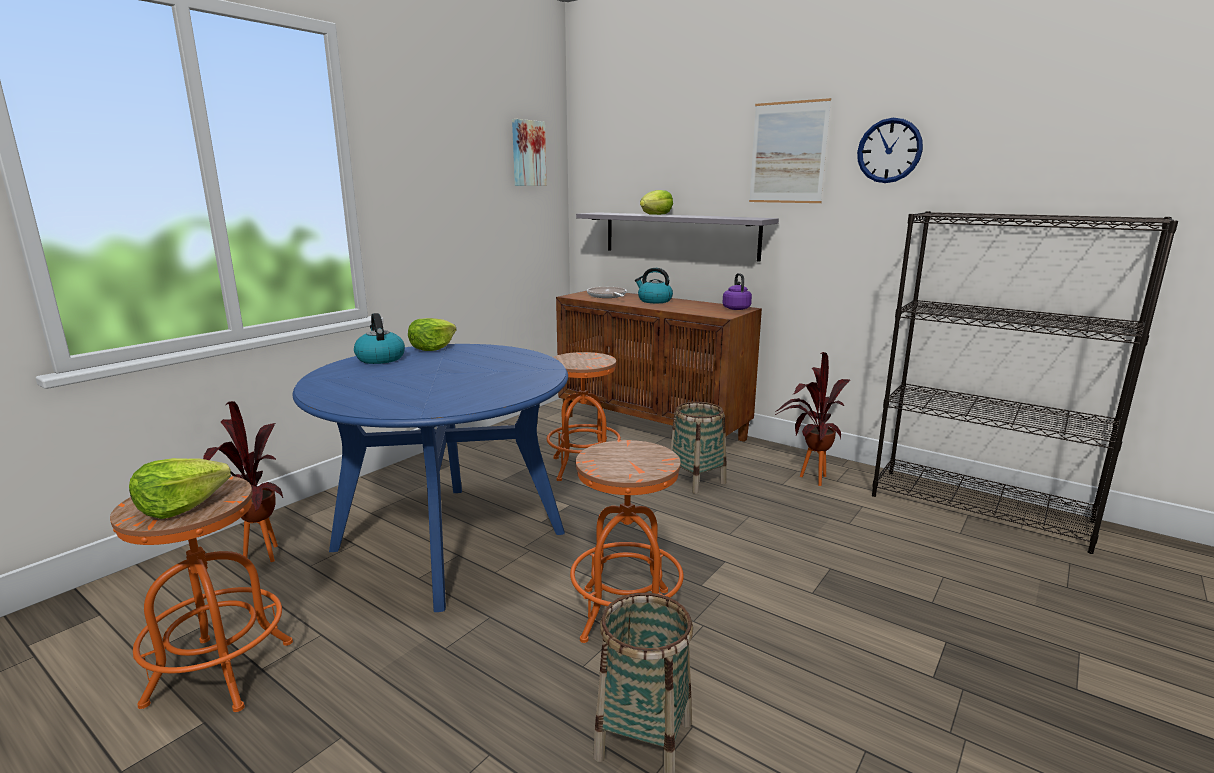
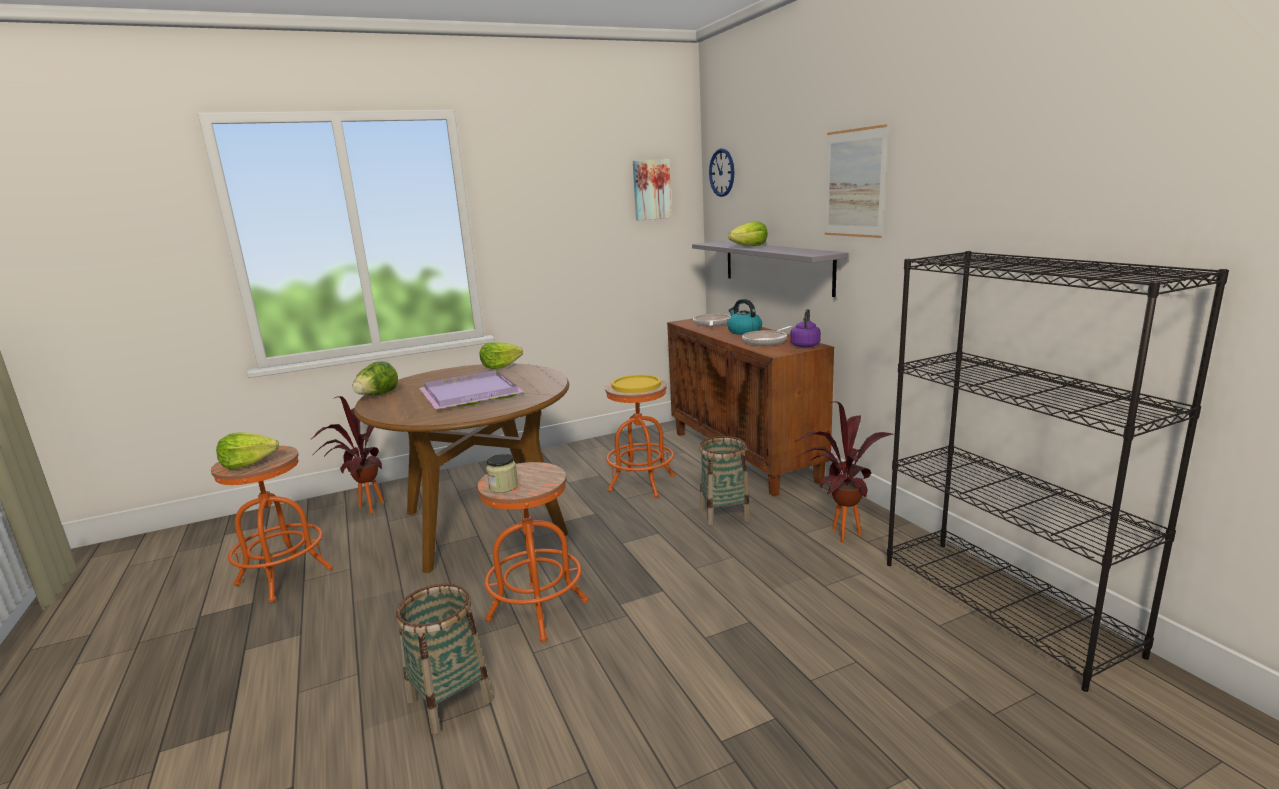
camera: 30 degrees right, 0 degrees up
blue dining table [293,344,568,612] -> brown dining table [354,363,569,573]
kettle [354,313,405,364] -> none
wall clock [857,118,923,183] -> wall clock moved to [709,148,734,197]
none -> lettuce [353,361,398,396]
none -> purple tray [419,370,524,409]
none -> jar [486,454,518,493]
none -> yellow plate [611,375,661,393]
none -> frying pan [742,326,792,346]

